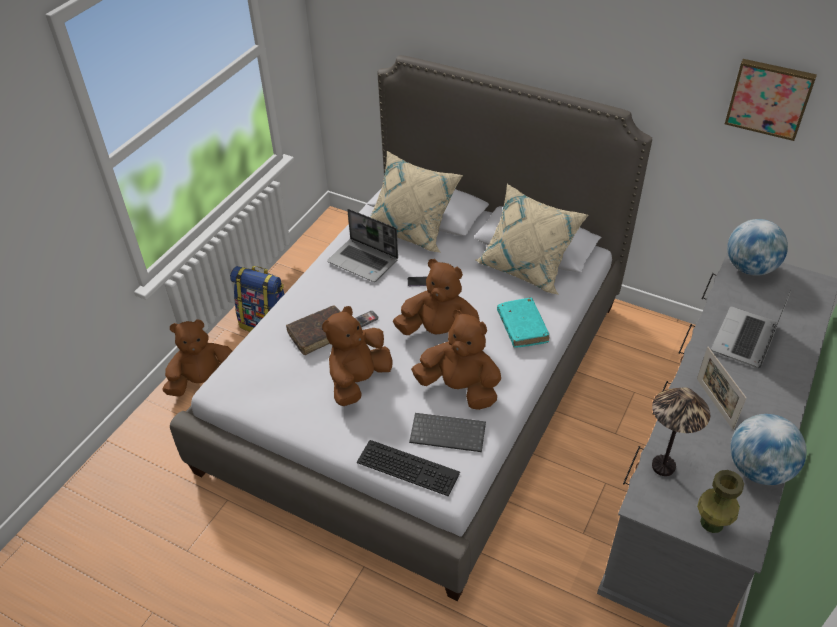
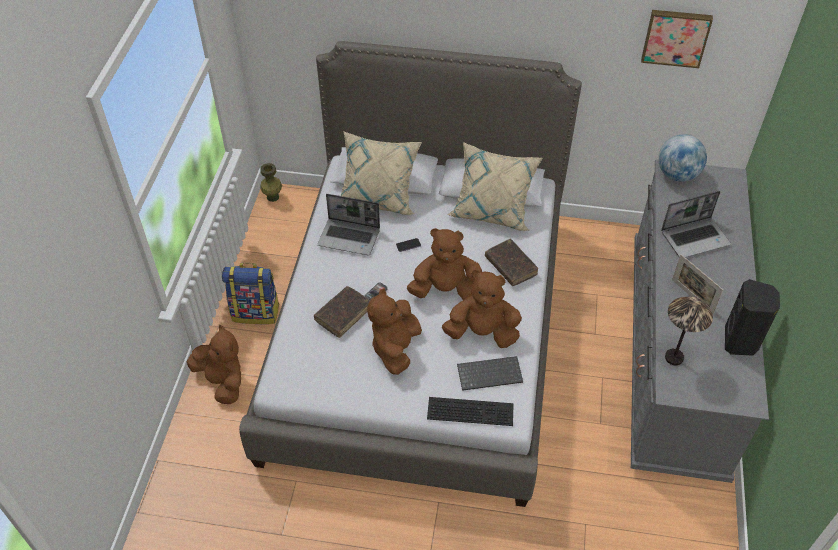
camera: 20 degrees left, 5 degrees up
brown plush toy [163,319,232,397] -> brown plush toy turned 90 degrees clockwise [187,325,241,404]
turquoise book [497,297,549,348] -> brown book [485,239,538,286]
green vase [697,470,744,533] -> green vase moved to [260,163,282,202]
laptop [711,290,791,368] -> laptop turned 120 degrees counterclockwise [661,191,731,258]
globe [730,414,807,485] -> black speaker [725,279,780,356]

